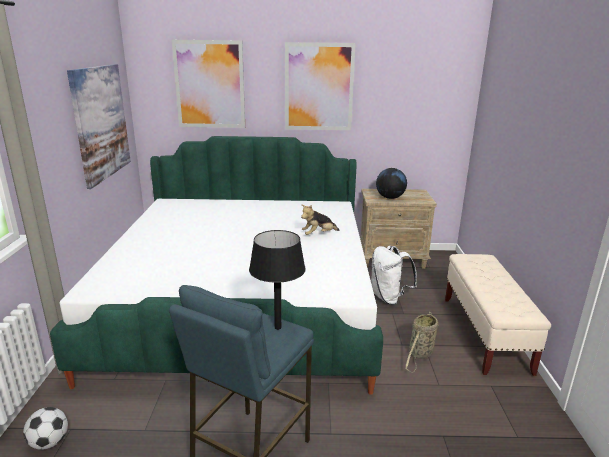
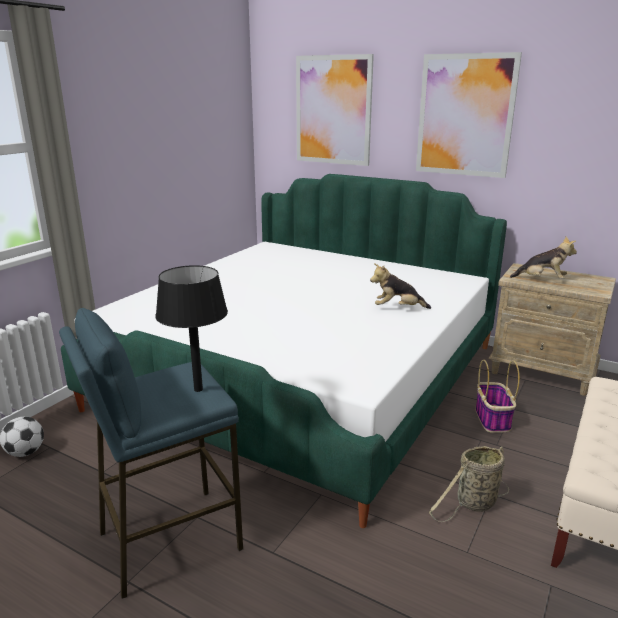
camera: 30 degrees right, 0 degrees up
picture [67,64,131,189] -> none
white backpack [371,246,417,305] -> basket [475,360,520,433]
globe [376,168,407,199] -> plush toy [510,236,577,279]

